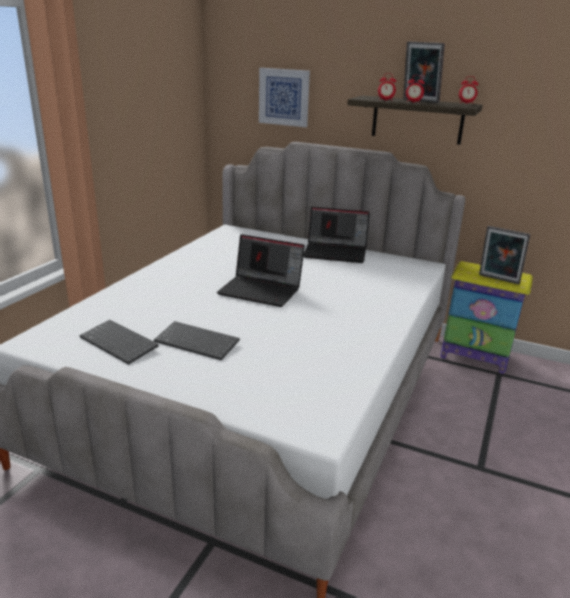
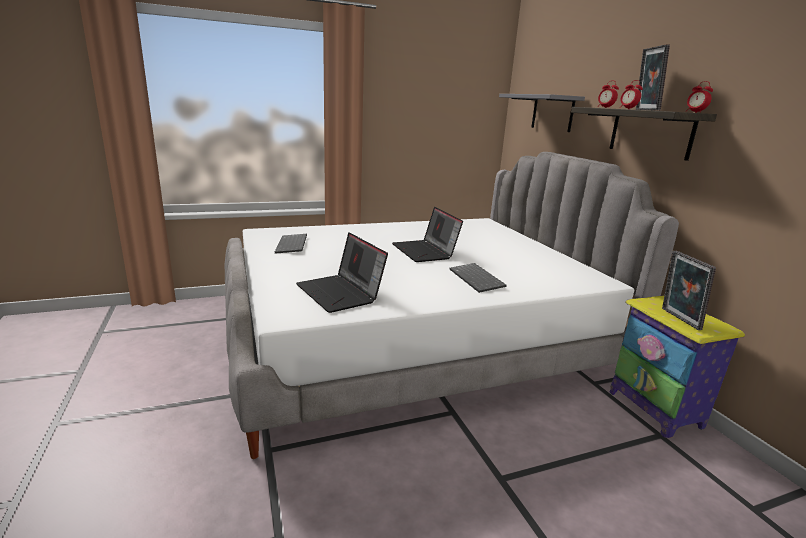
camera: 45 degrees right, 5 degrees down
keyboard [154,321,240,360] -> keyboard moved to [450,263,507,293]
picture [259,68,310,127] -> grey shelf [499,94,585,132]
laptop [303,207,370,263] -> laptop moved to [296,232,388,313]

